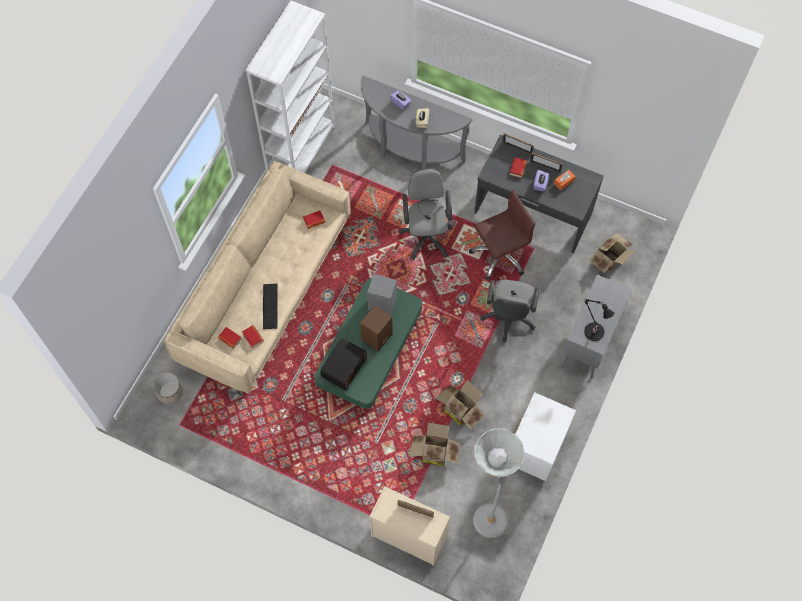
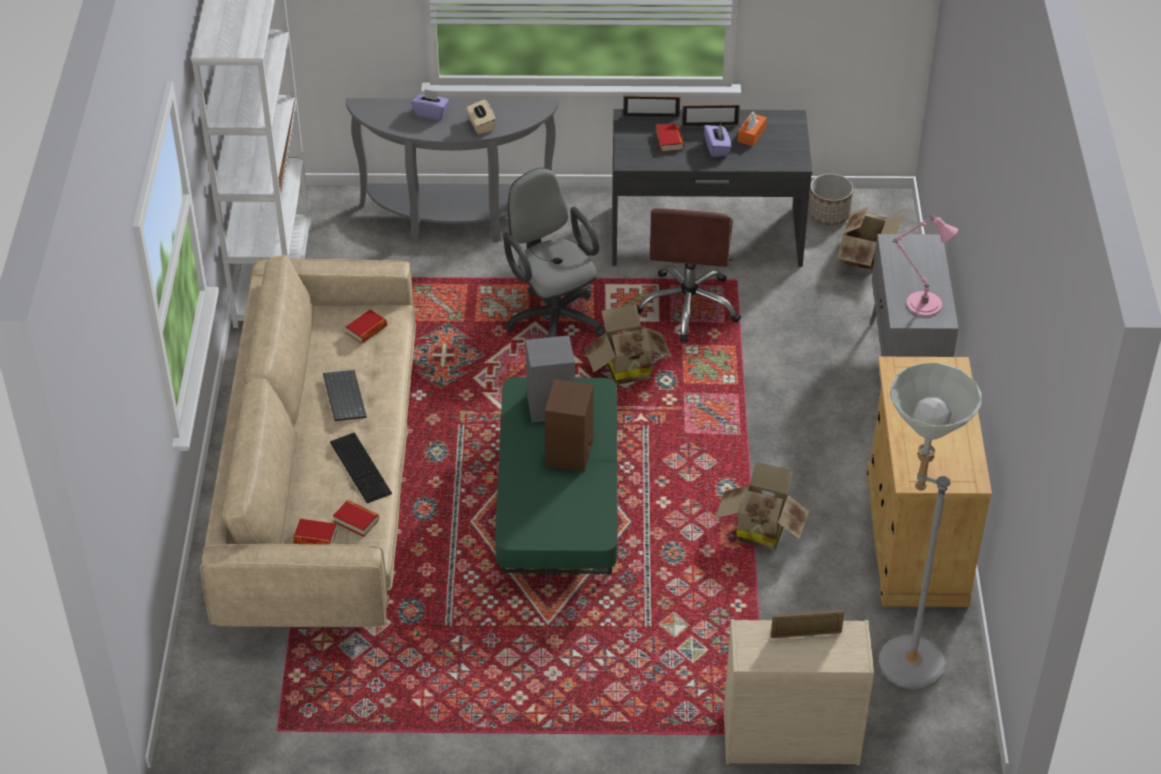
camera: 25 degrees left, 20 degrees down
planter [153,373,183,404] -> planter moved to [808,173,853,226]
radio [320,338,367,390] -> none
cardboard box [410,423,460,466] -> cardboard box moved to [584,304,672,385]
brown office chair [469,190,536,281] -> brown office chair turned 150 degrees clockwise [637,208,741,342]
grey office chair [480,280,539,342] -> none
white nightstand [514,392,576,481] -> beige cabinet [867,357,992,607]
black table lamp [583,299,614,341] -> pink table lamp [892,215,958,317]
none -> keyboard [323,370,367,421]

